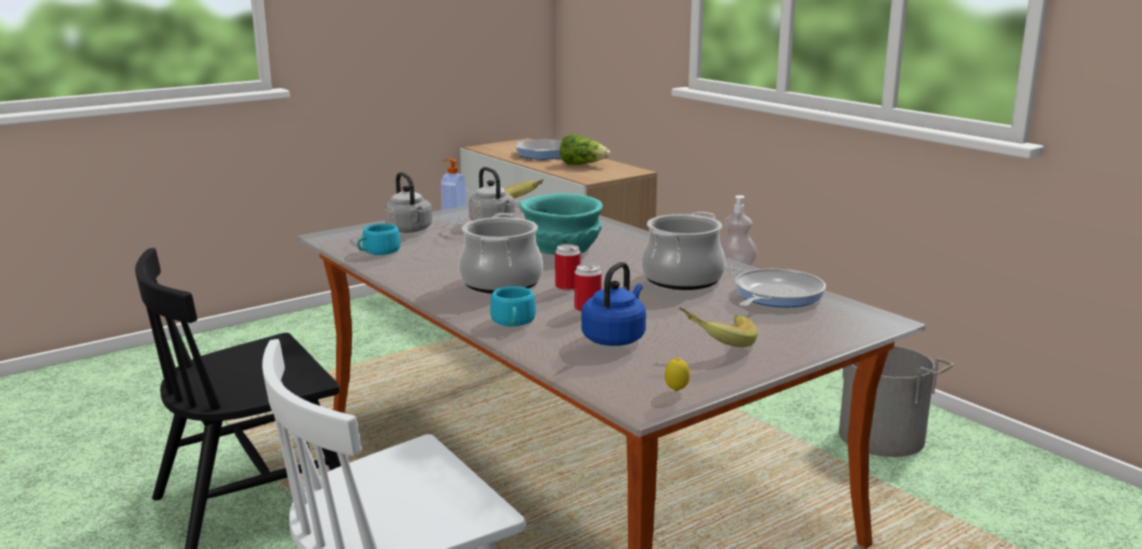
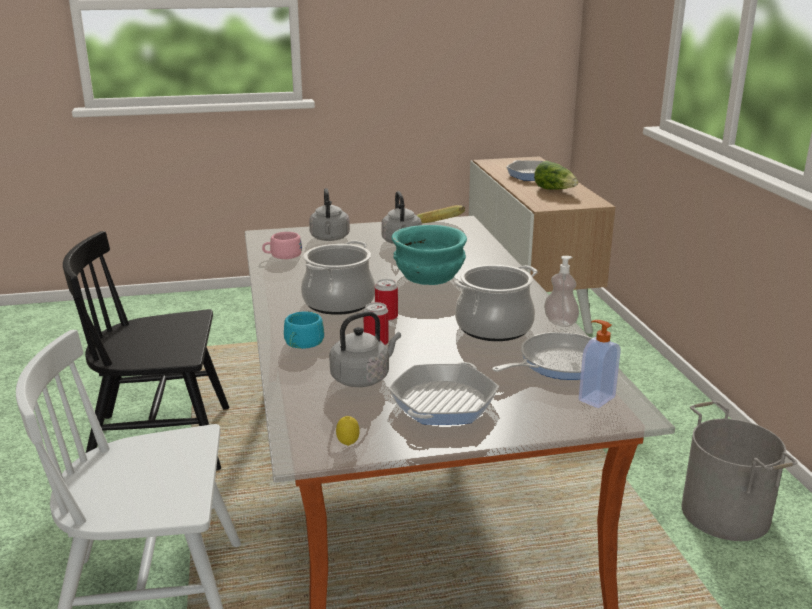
camera: 25 degrees right, 5 degrees up
turquoise cup [357,223,401,255] -> pink cup [262,232,302,259]
soap dispenser [441,159,467,224] -> soap dispenser moved to [579,320,621,408]
blue kettle [582,262,646,346] -> grey kettle [329,311,401,387]
banana [679,308,758,347] -> frying pan [388,362,499,425]

